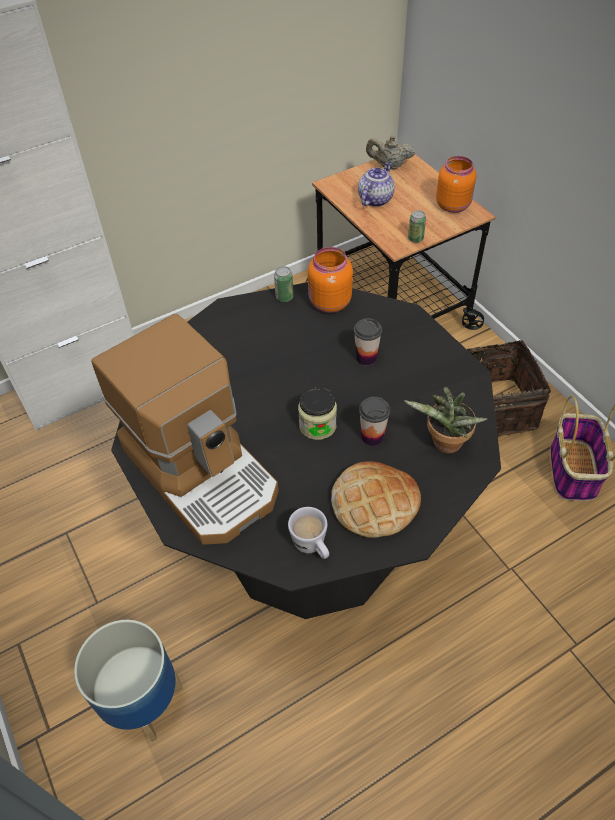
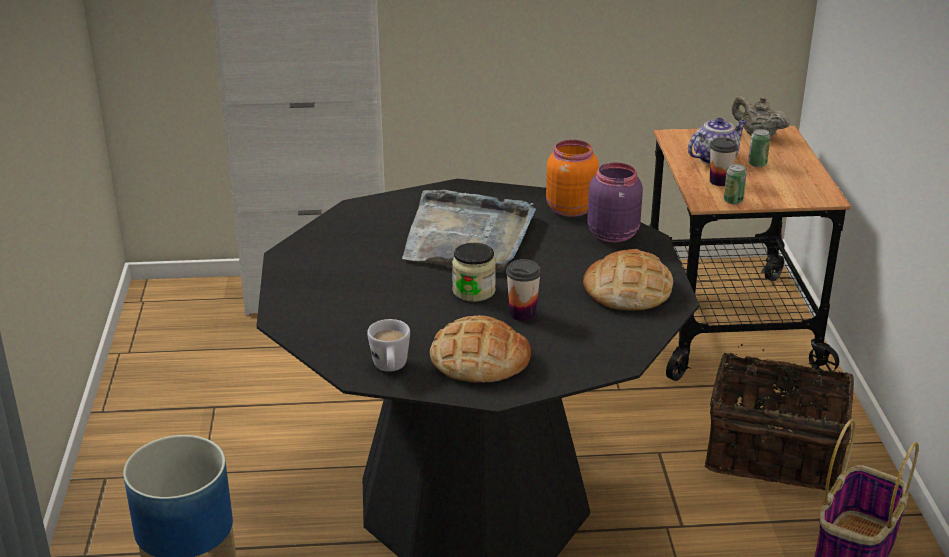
camera: 25 degrees right, 20 degrees down
coffee machine [91,314,279,545] -> none
can [274,266,294,302] -> can moved to [748,129,770,167]
cup [354,318,382,365] -> cup moved to [710,137,738,186]
potted plant [404,387,487,453] -> none
orange jar [436,156,476,213] -> none
none -> grey tray [402,190,536,271]
none -> bread [583,249,673,310]
none -> purple jar [587,162,643,242]

